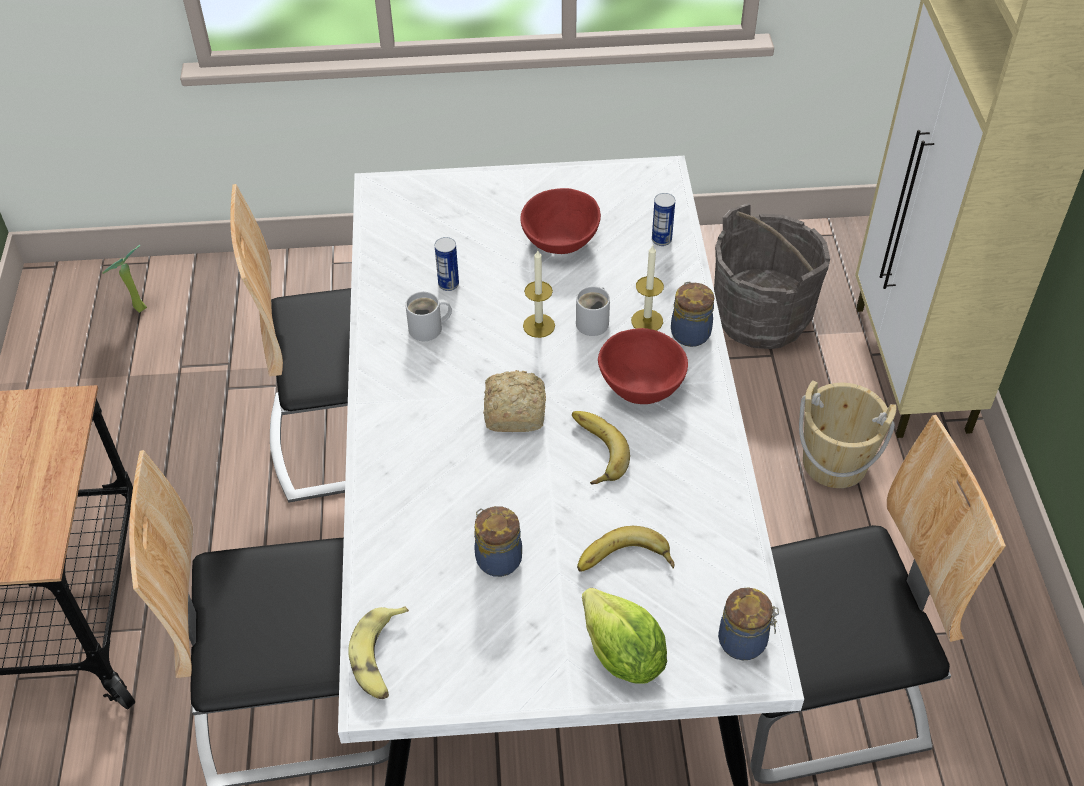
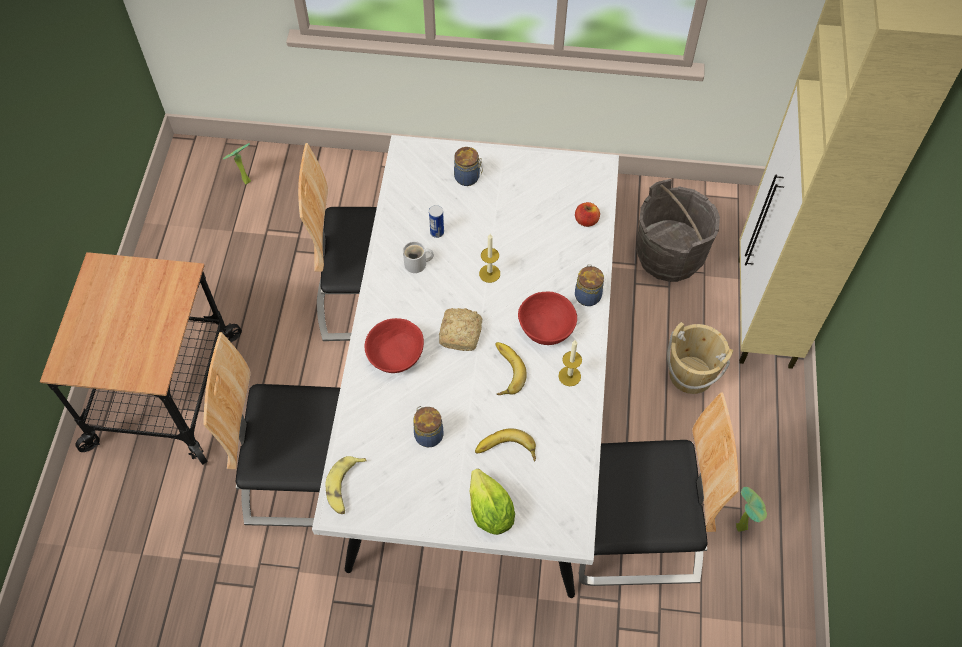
camera: 10 degrees right, 10 degrees up
red bowl [520,188,601,254] -> red bowl moved to [365,318,424,373]
white mug [576,286,610,336] -> none
candle [631,245,664,331] -> candle moved to [558,340,582,386]
can [652,193,675,246] -> apple [575,202,600,227]
jar [718,587,779,660] -> jar moved to [454,147,483,186]
none -> potted plant [736,487,767,532]

